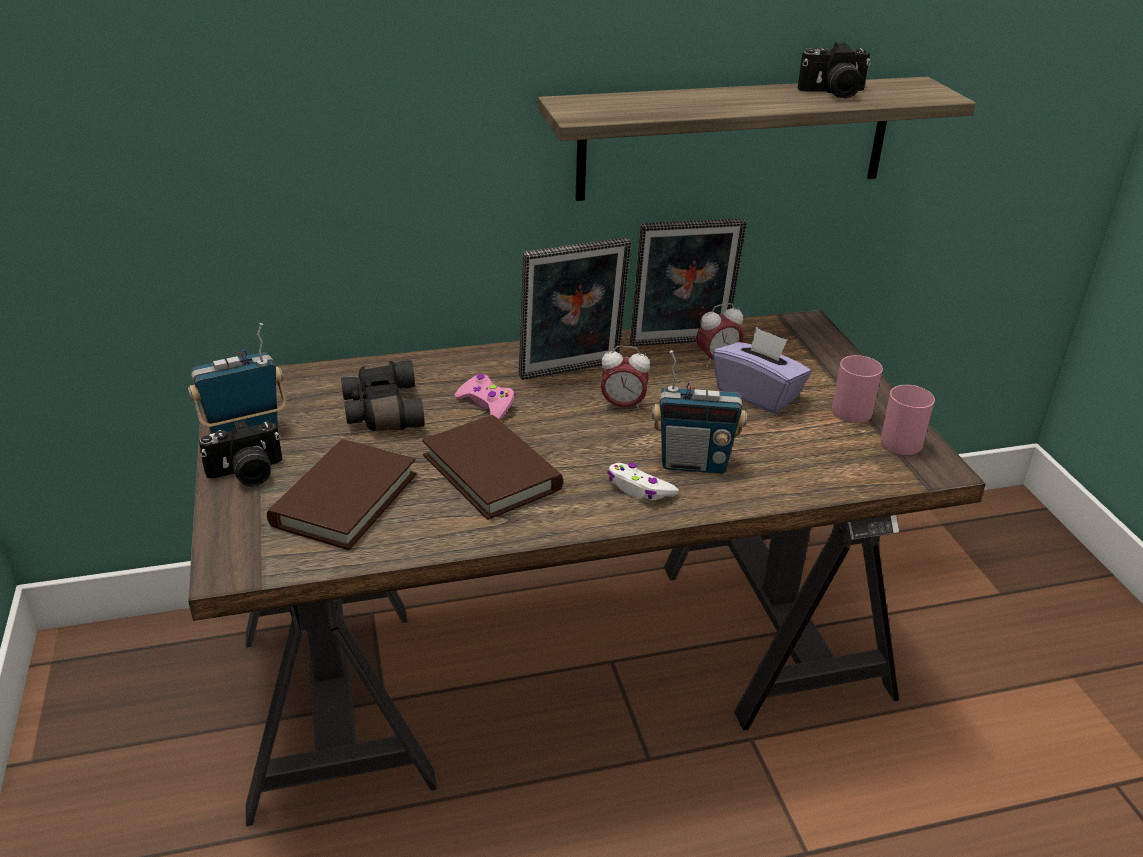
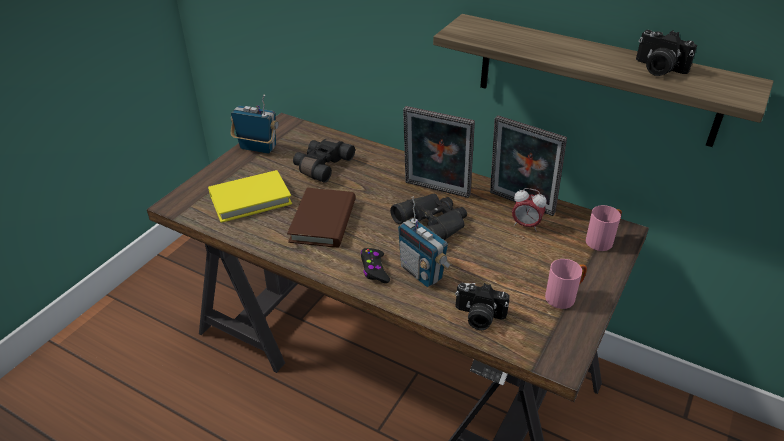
camera: 45 degrees right, 5 degrees up
camera [199,420,282,486] -> camera moved to [455,283,510,330]
brown book [267,439,417,550] -> yellow book [208,170,292,223]
pink game controller [455,374,516,420] -> none
alarm clock [601,346,650,412] -> black binoculars [390,193,467,240]
white game controller [607,463,679,500] -> black game controller [361,248,390,283]
purple tissue box [713,327,811,414] -> none
pink mug [880,385,935,455] -> pink mug moved to [586,205,622,251]

